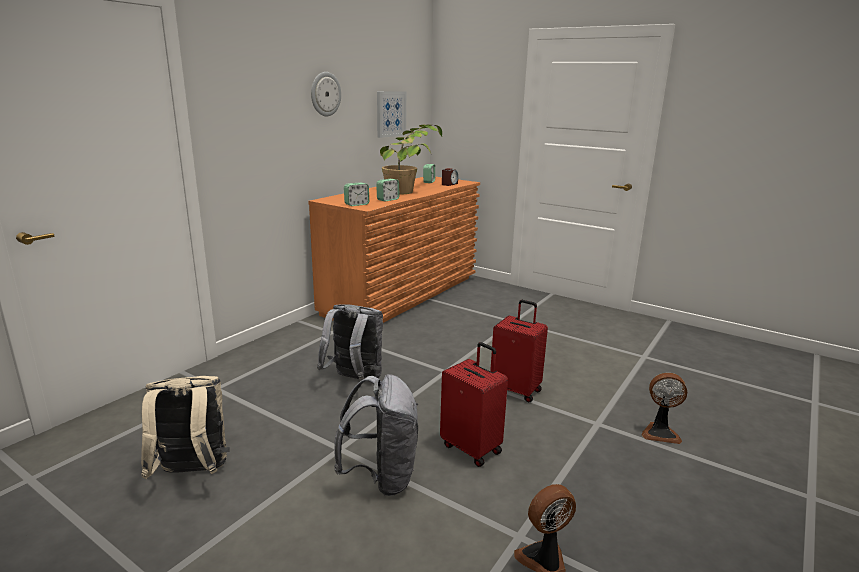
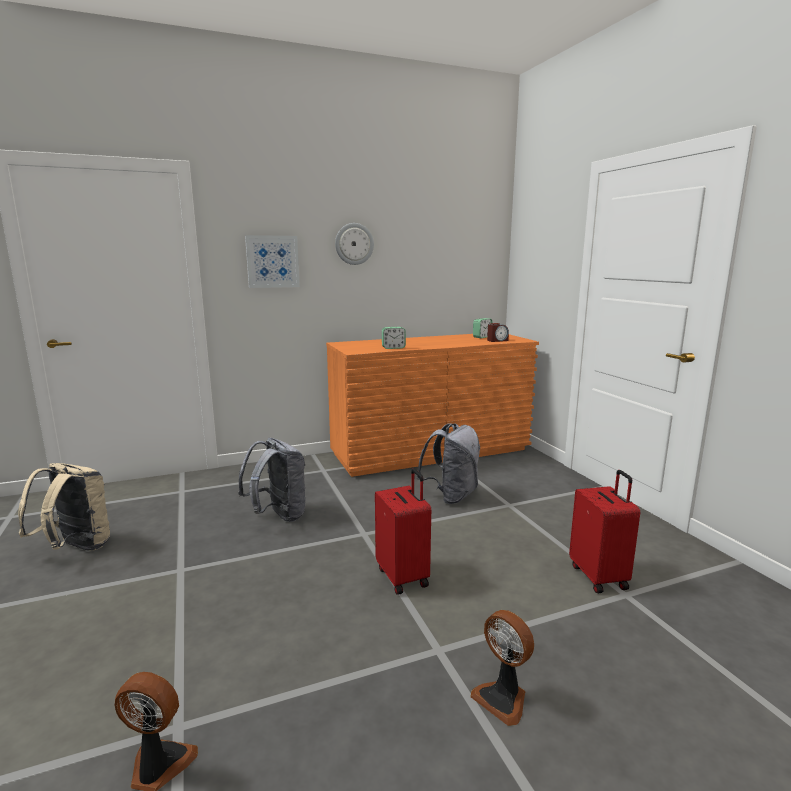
camera: 35 degrees right, 5 degrees down
grey backpack [334,374,418,496] -> grey backpack moved to [416,424,480,504]
alarm clock [344,183,369,206] -> none
picture [377,91,406,138] -> picture moved to [245,235,300,288]
potted plant [380,125,442,195] -> none
red suitcase [440,342,508,467] -> red suitcase moved to [569,470,640,593]

